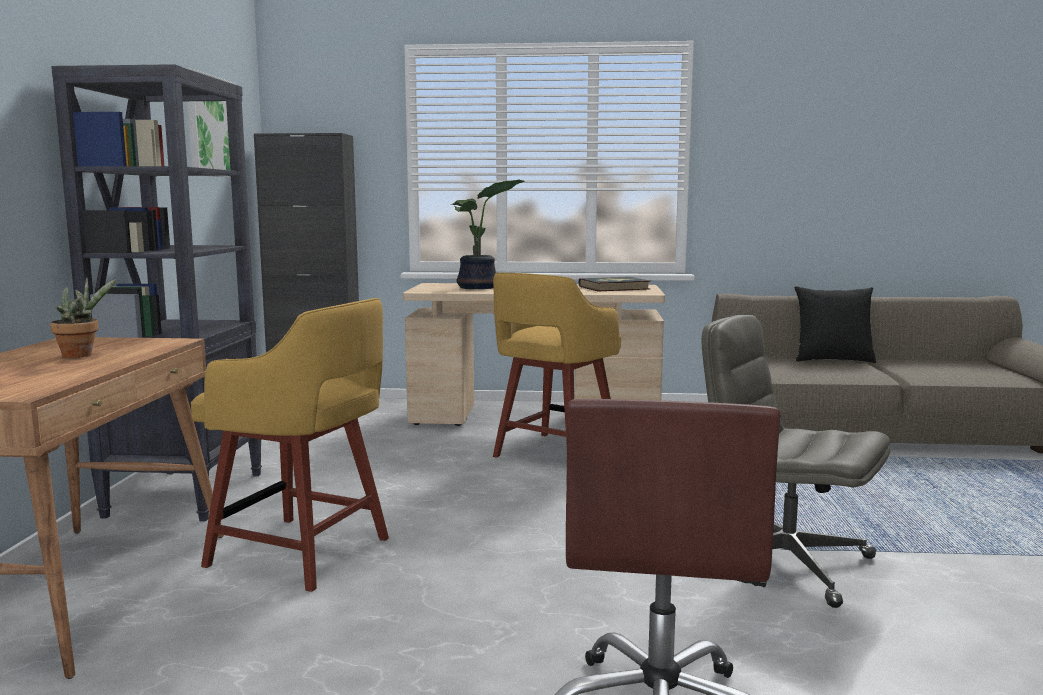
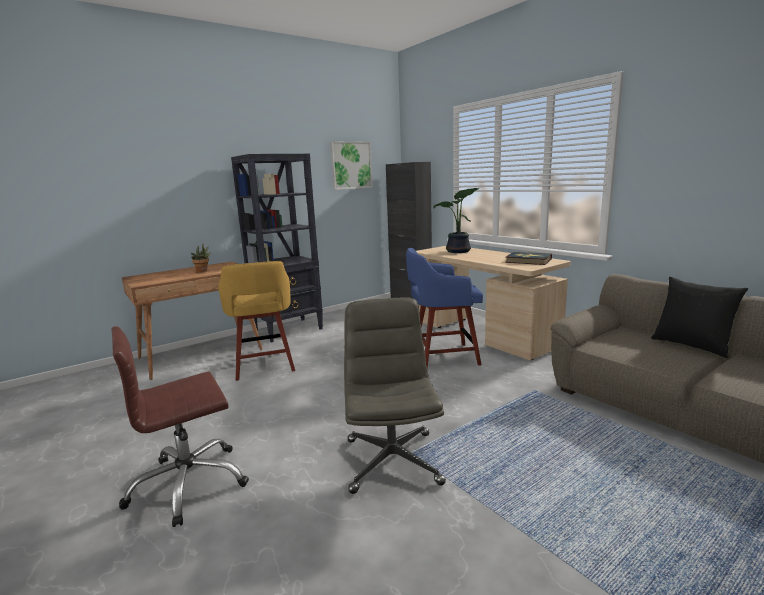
camera: 50 degrees right, 5 degrees up
yellow stool [493,272,621,458] -> blue stool [406,248,483,368]

